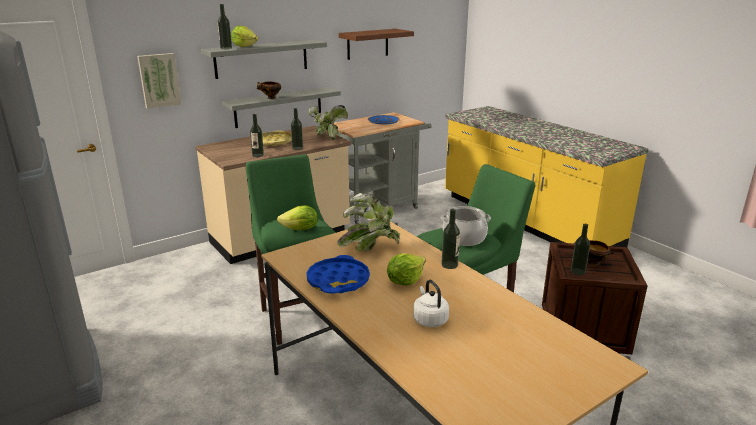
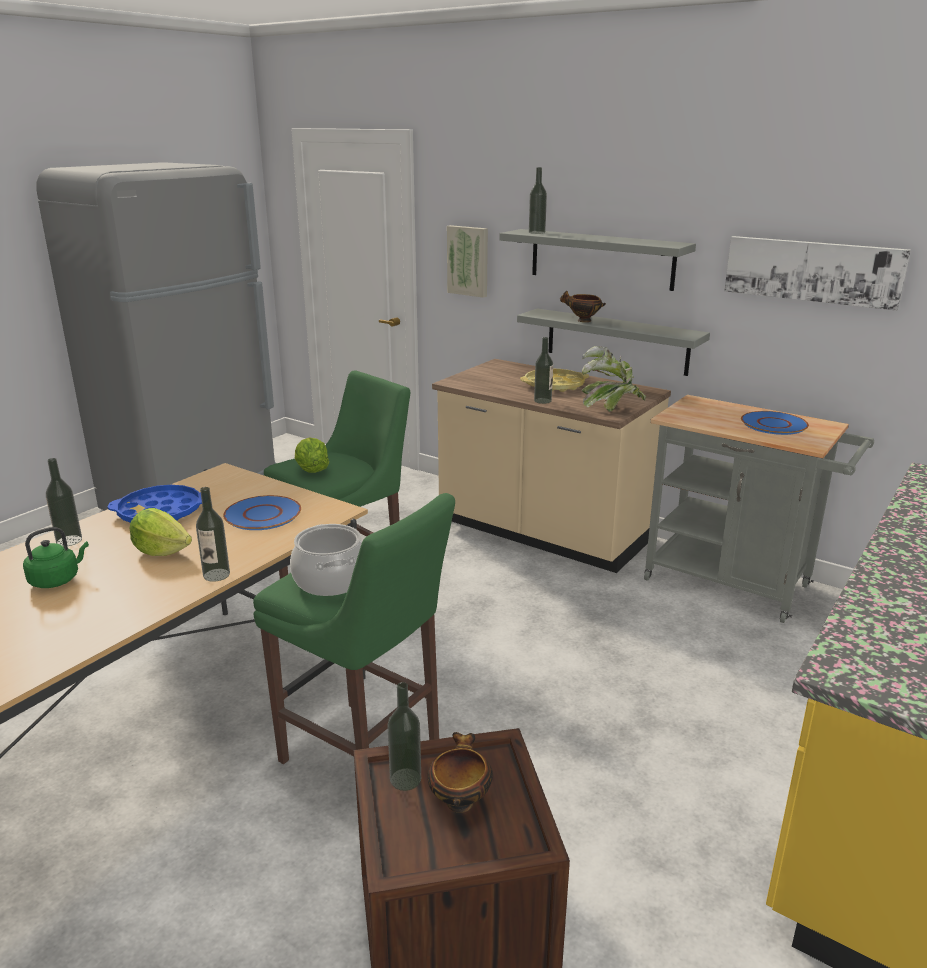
camera: 70 degrees right, 0 degrees up
lettuce [231,26,258,47] -> none
bottle [250,114,264,157] -> bottle moved to [46,458,82,546]
potted plant [337,193,400,251] -> blue plate [223,495,301,530]
brown shelf [339,29,414,60] -> picture [724,236,911,311]
white kettle [413,280,449,327] -> green kettle [23,527,89,588]

